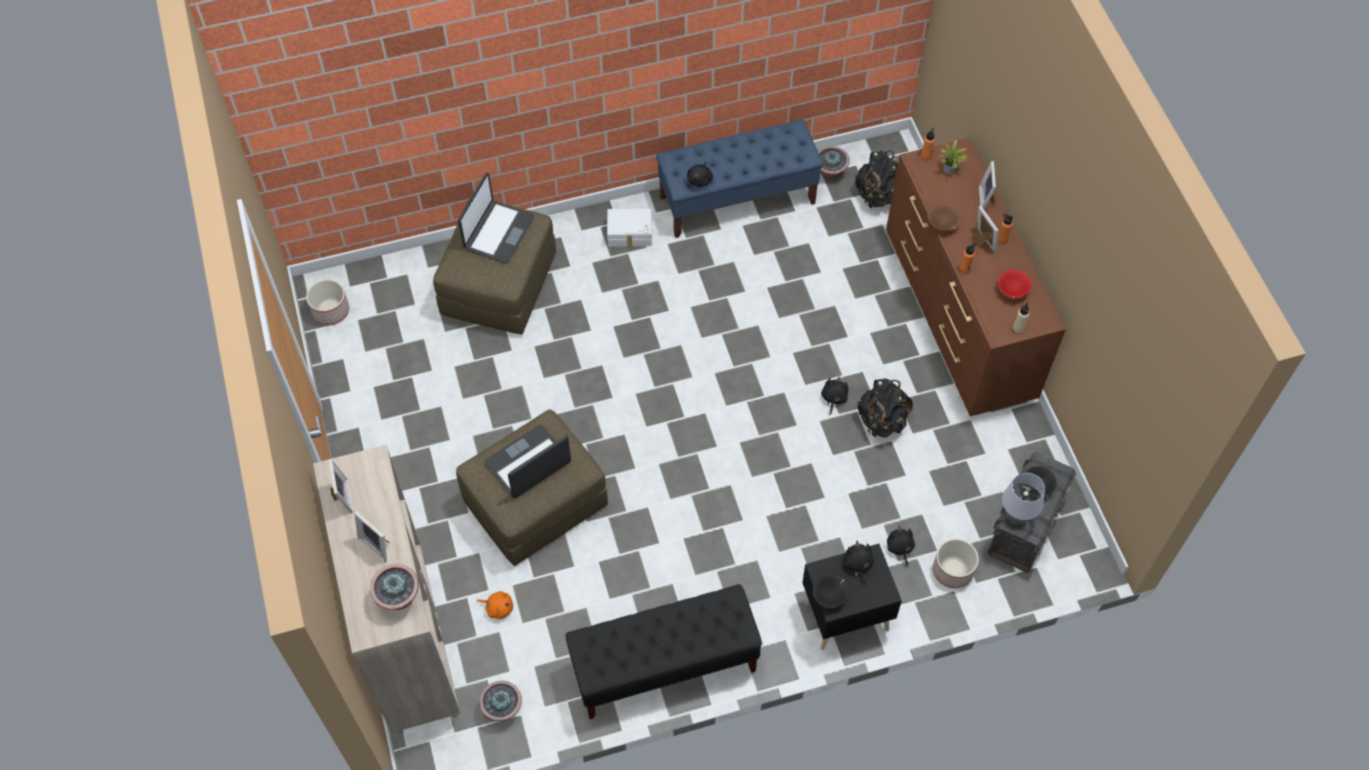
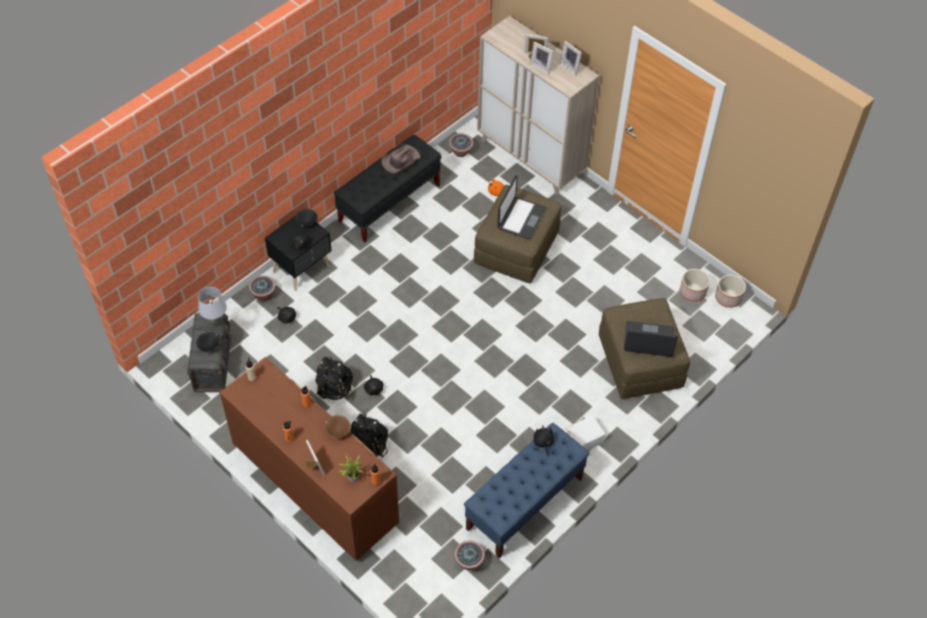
camera: 150 degrees right, 5 degrees down
potted plant [370,564,419,610] -> potted plant moved to [249,276,275,301]
laptop [458,173,535,263] -> laptop turned 105 degrees clockwise [624,321,678,357]
black backpack [855,151,898,209] -> black backpack moved to [351,413,388,457]
planter [933,539,979,588] -> planter moved to [680,269,710,302]
picture frame [972,206,998,253] -> picture frame moved to [530,42,553,74]
red bowl [998,270,1032,299] -> none
none -> brown hat [381,144,421,174]

